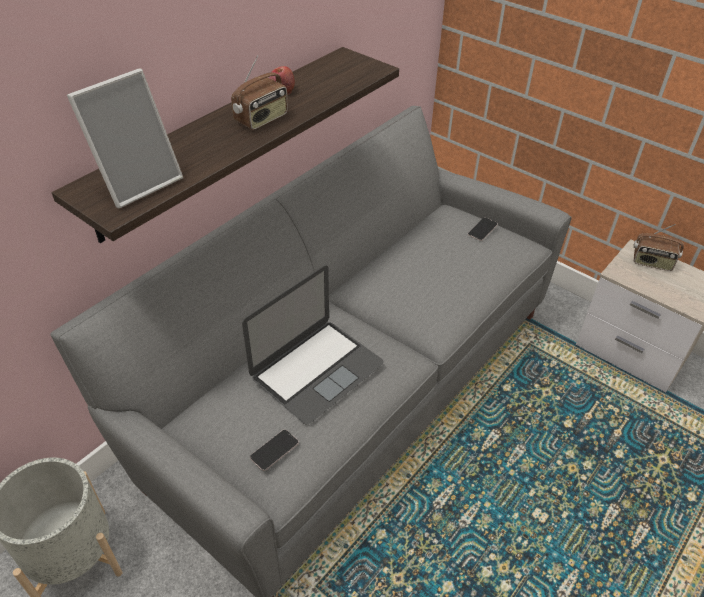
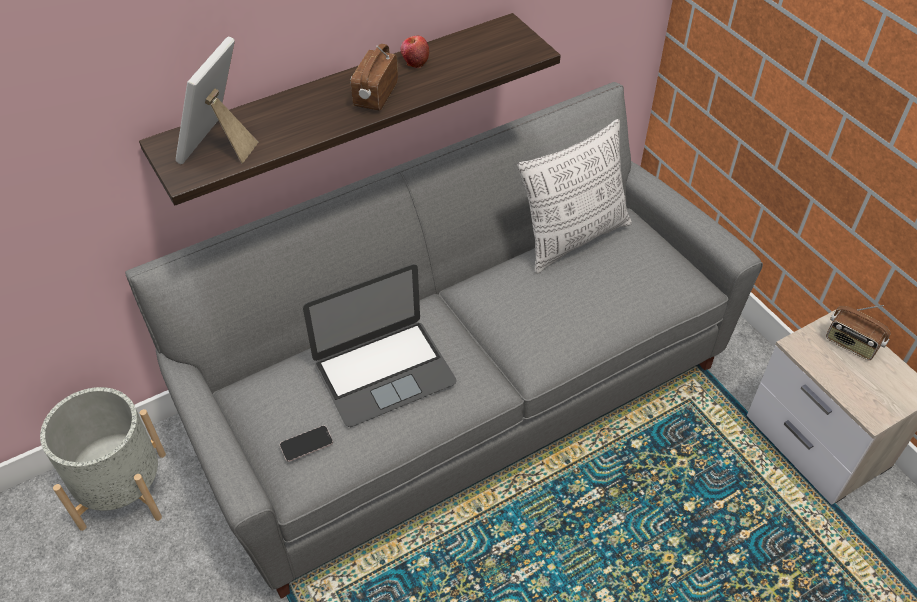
camera: 20 degrees right, 5 degrees up
picture frame [67,68,183,208] -> picture frame turned 135 degrees clockwise [176,37,258,164]
radio [231,55,288,130] -> radio turned 135 degrees clockwise [351,44,398,111]
phone [468,217,498,241] -> none
none -> pillow [518,119,632,274]

